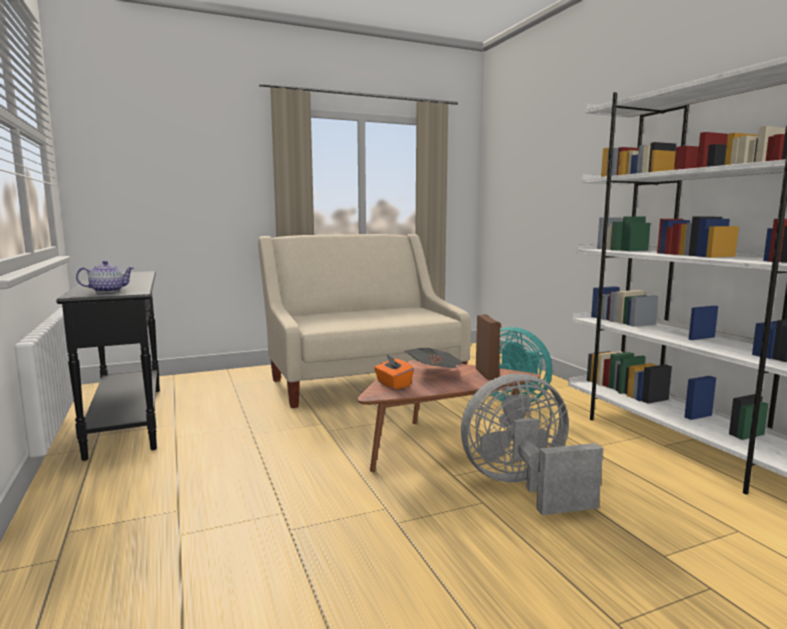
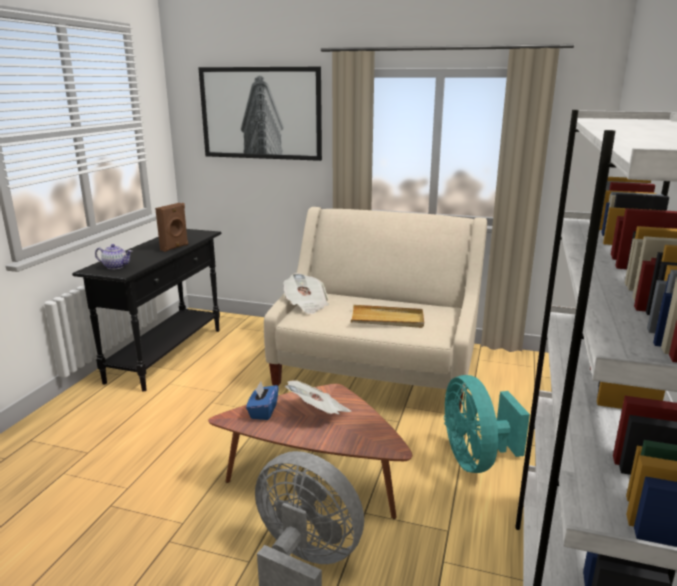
camera: 40 degrees right, 10 degrees up
orange tissue box [374,354,414,390] -> blue tissue box [246,382,279,420]
brown speaker [476,314,501,380] -> brown speaker moved to [155,203,188,252]
none -> picture [198,67,322,161]
none -> newspaper [283,273,329,314]
none -> beige tray [351,305,424,328]

